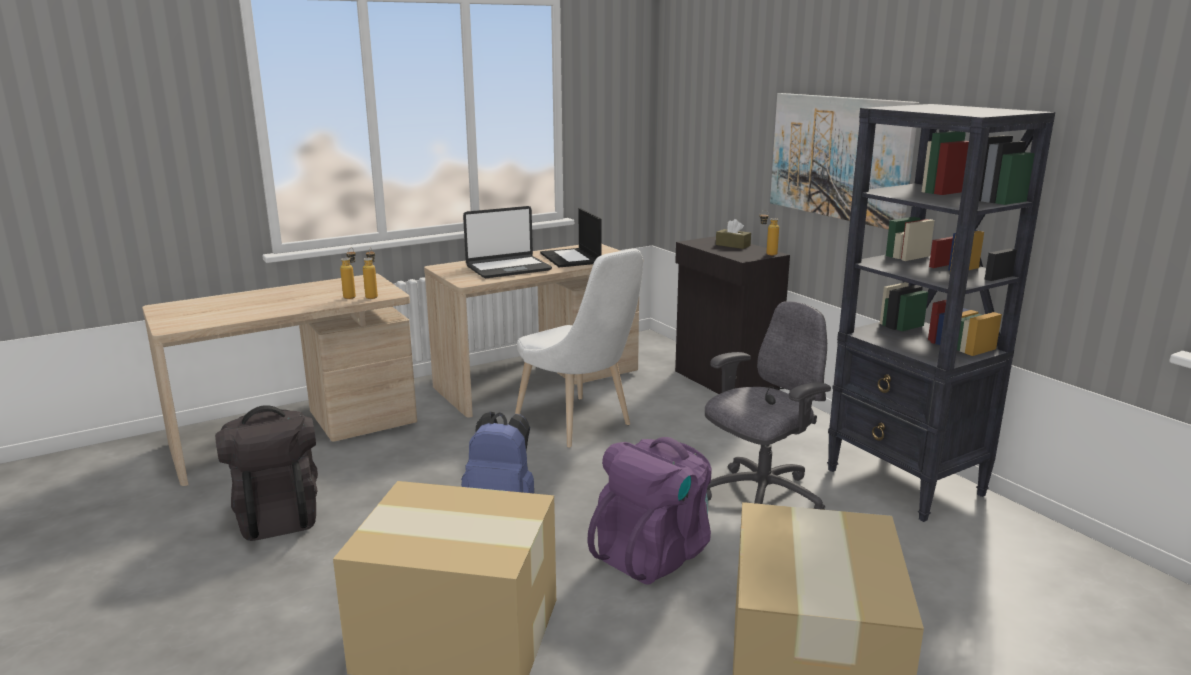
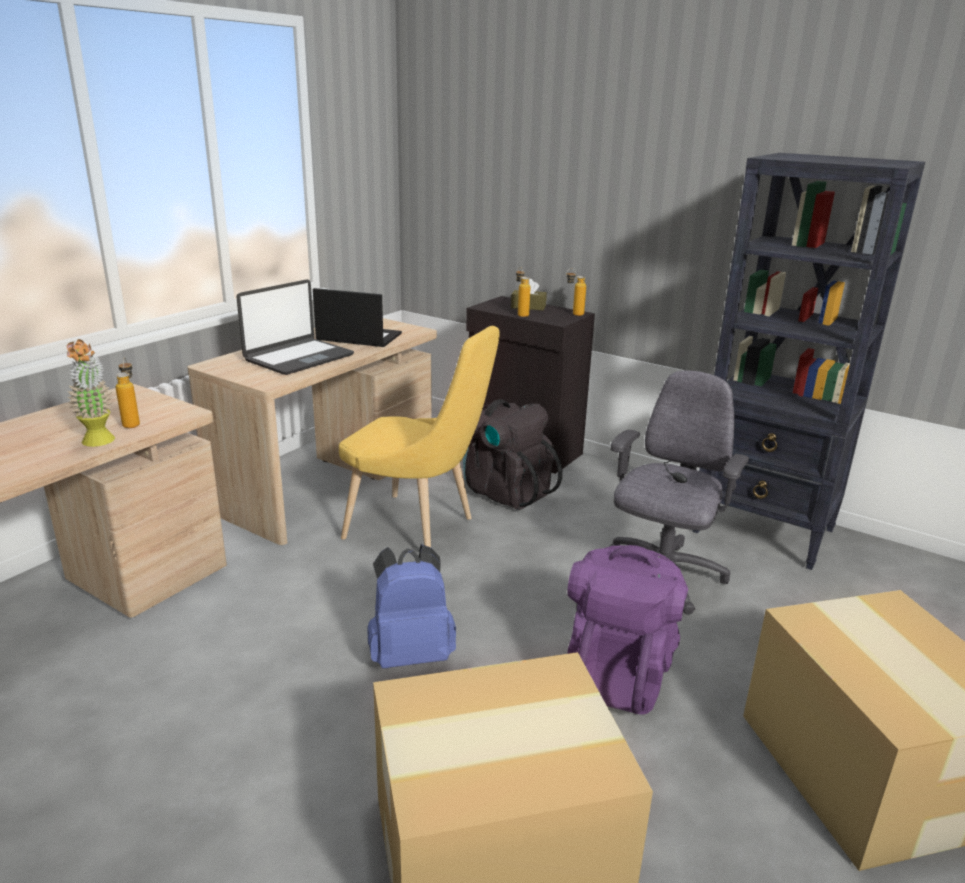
camera: 25 degrees left, 5 degrees up
black backpack [215,405,318,541] -> black backpack moved to [463,399,562,510]
bottle [363,247,378,299] -> bottle moved to [516,267,531,317]
white chair [515,249,643,448] -> yellow chair [339,326,500,547]
laptop [540,208,602,267] -> laptop turned 150 degrees clockwise [313,288,402,347]
picture [770,93,919,230] -> none
none -> potted plant [67,339,115,447]

